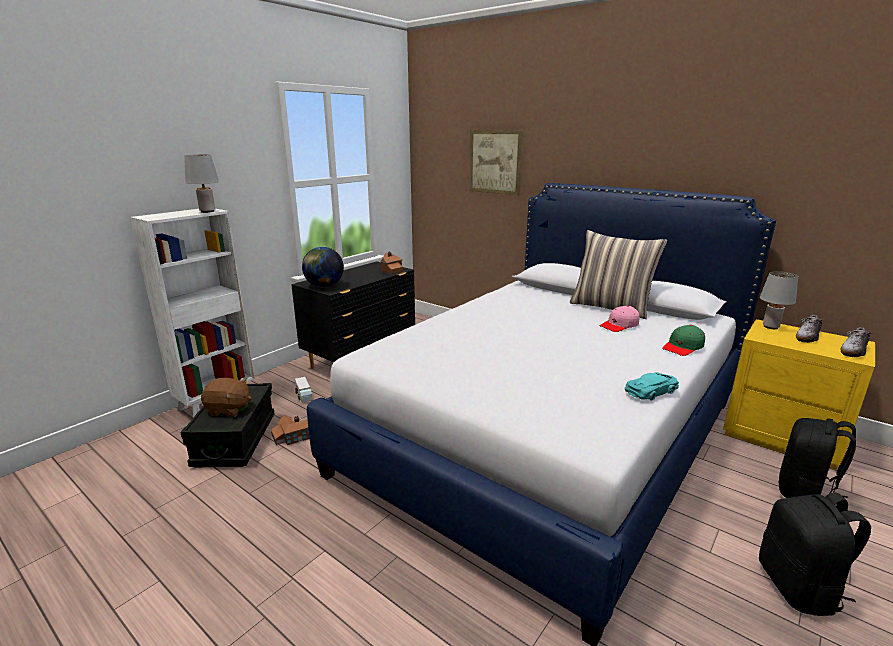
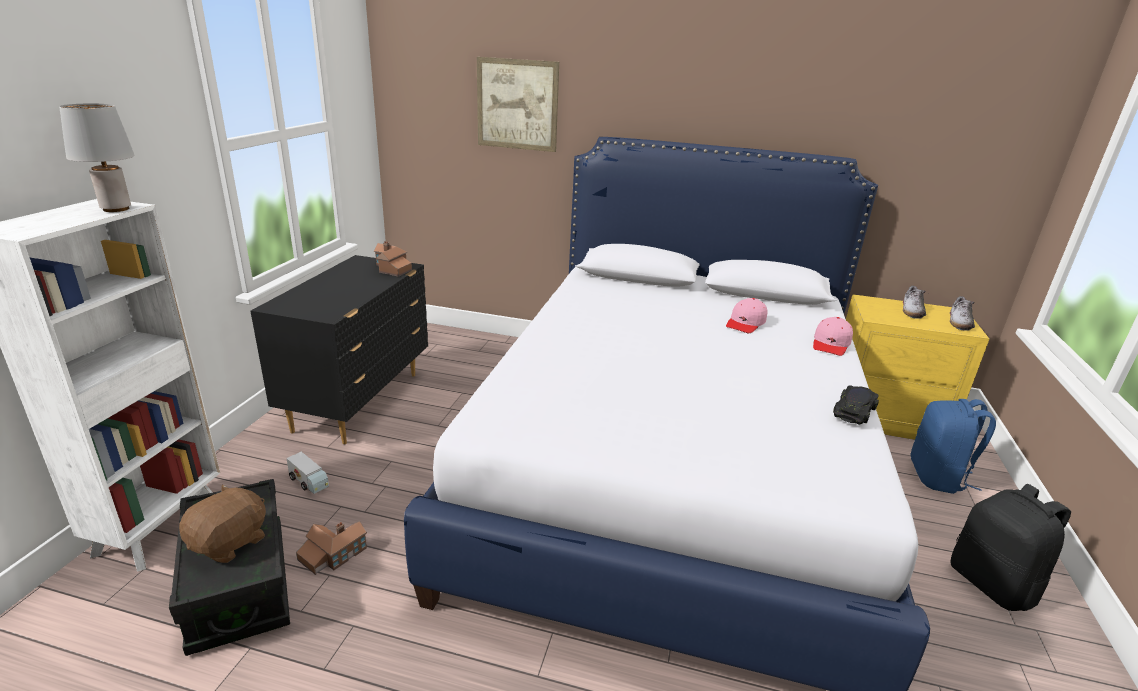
camera: 25 degrees left, 5 degrees up
brown plush toy [201,378,251,417] -> brown plush toy turned 45 degrees counterclockwise [179,484,266,563]
globe [302,247,344,287] -> none
pillow [570,230,667,319] -> none
turquoise toy car [625,372,679,401] -> black toy car [833,385,879,425]
green cap [662,325,705,356] -> pink cap [813,317,853,356]
grey table lamp [760,271,799,329] -> none
black backpack [778,418,856,507] -> blue backpack [910,399,996,494]

